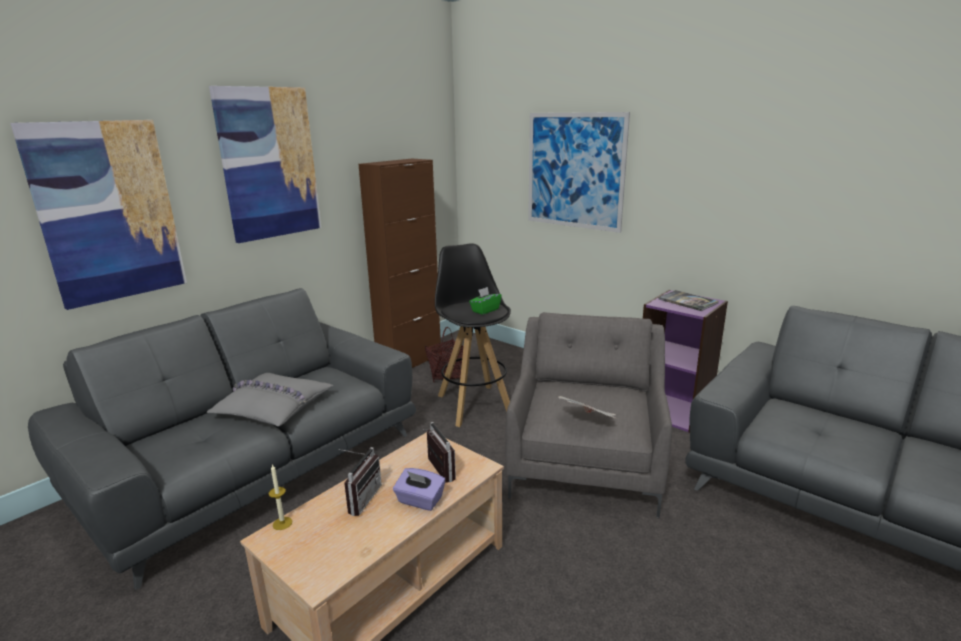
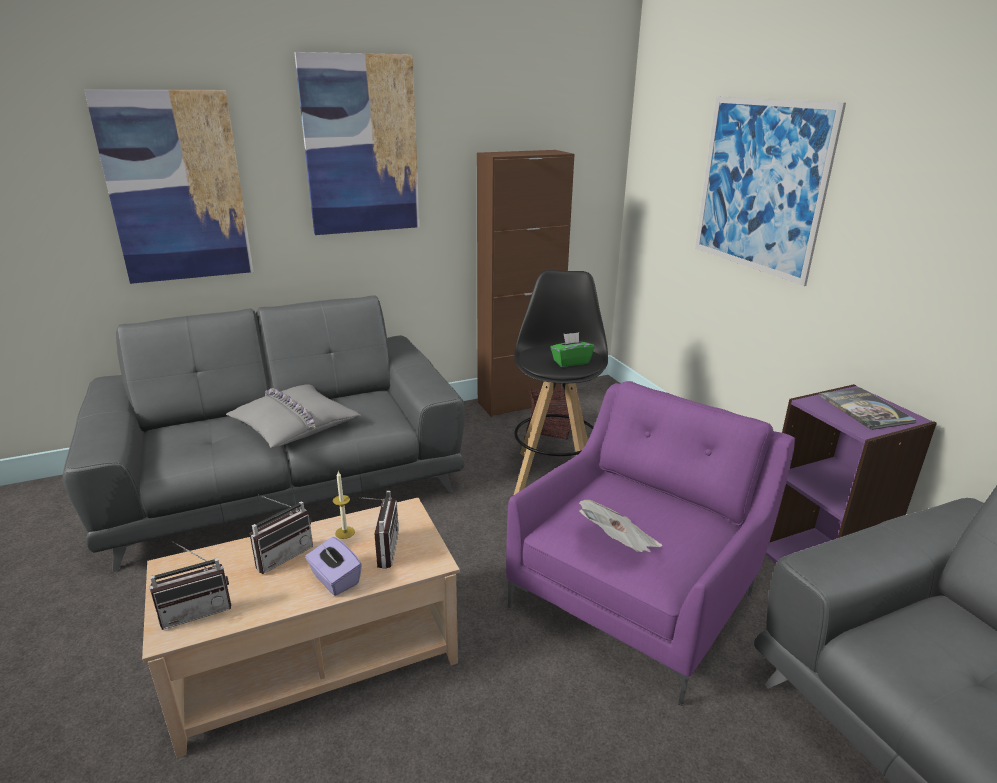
camera: 25 degrees right, 5 degrees up
candle [269,464,292,530] -> candle moved to [333,471,355,539]
grey armchair [505,312,672,518] -> purple armchair [506,381,795,706]
none -> radio [150,541,231,630]

